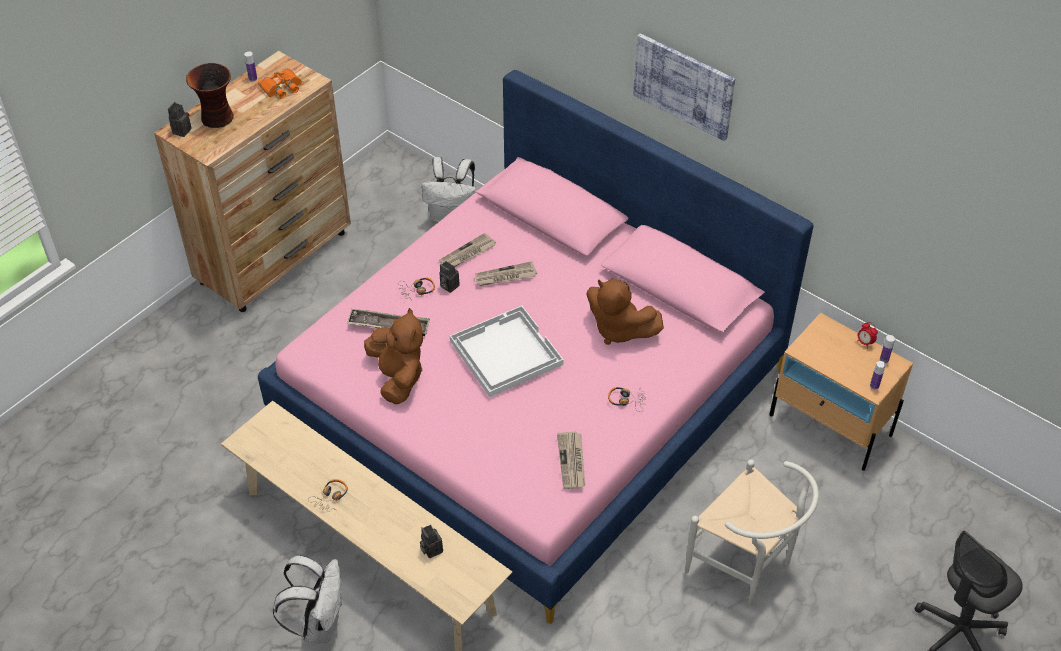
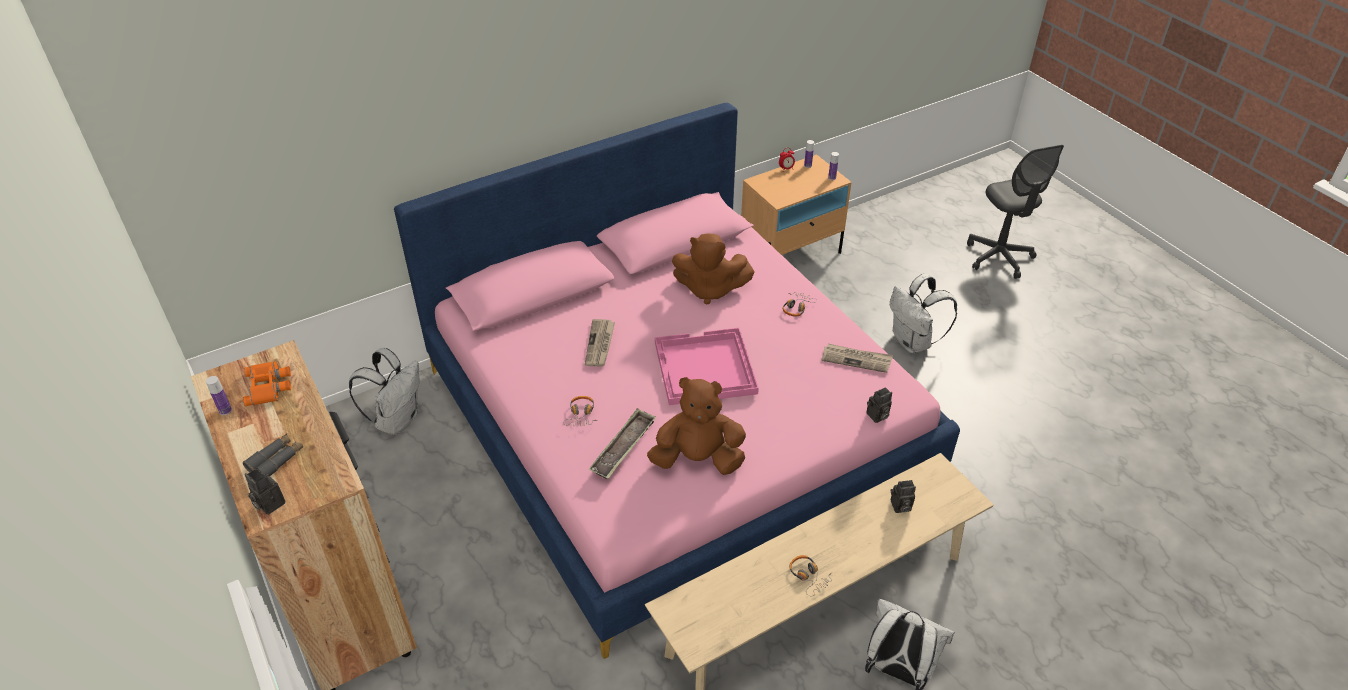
camera: 70 degrees left, 5 degrees down
vase [186,63,234,128] -> grey binoculars [243,434,303,476]
newspaper [439,233,496,267] -> none
camera [439,261,460,293] -> camera moved to [866,387,892,423]
white tray [450,306,564,397] -> pink tray [655,328,759,405]
brown plush toy [587,279,664,345] -> brown plush toy turned 45 degrees clockwise [672,234,755,305]
picture [633,33,735,141] -> none
white chair [685,459,819,605] -> white backpack [890,274,957,353]

